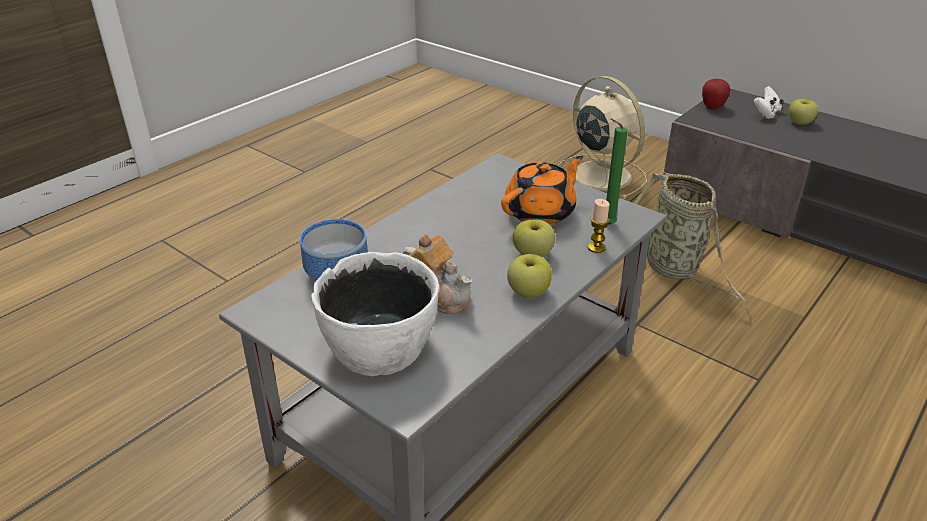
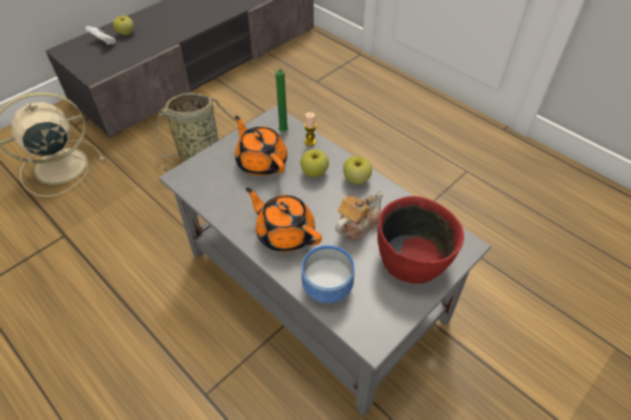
camera: 85 degrees left, 15 degrees up
white bowl [311,252,439,376] -> red bowl [377,196,464,284]
apple [702,79,731,109] -> none
none -> orange teapot [245,188,322,252]

